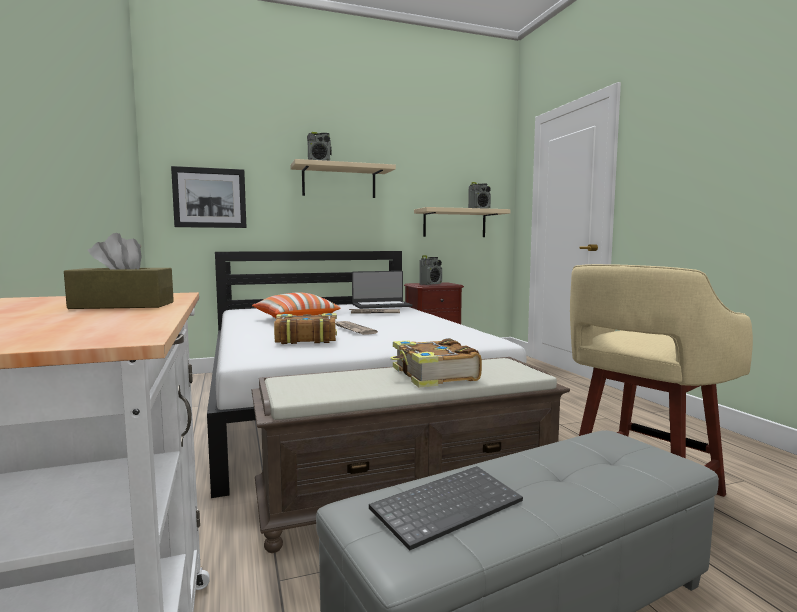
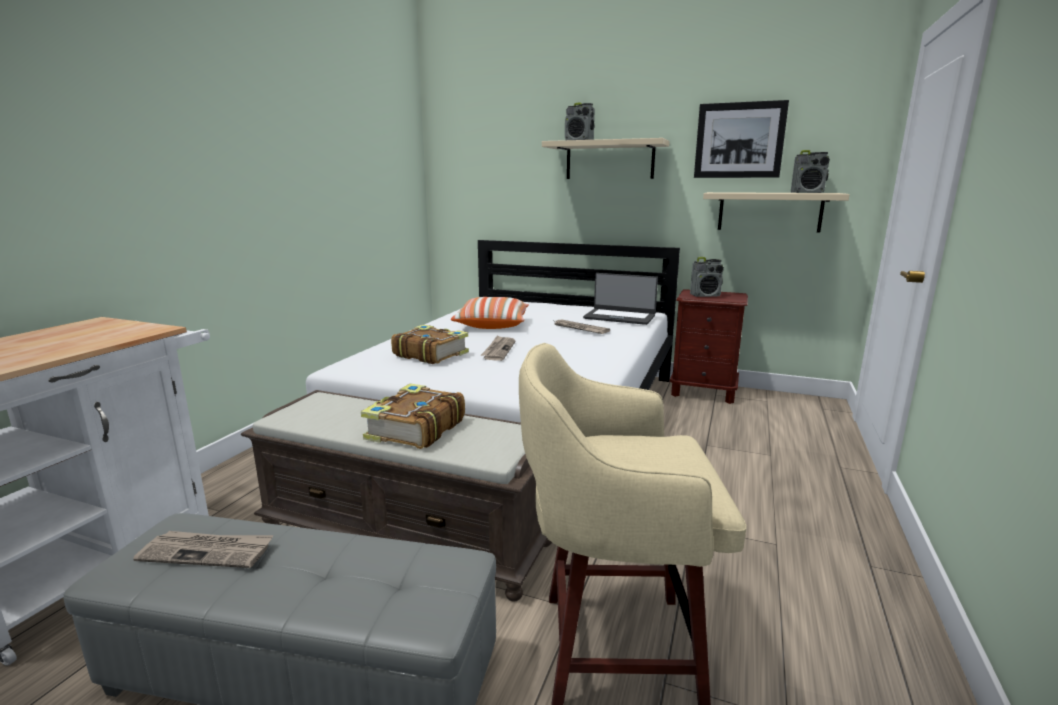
camera: 40 degrees right, 10 degrees up
brown tissue box [64,233,174,309] -> none
picture [171,166,247,228] -> picture moved to [694,100,789,178]
keyboard [369,466,523,550] -> newspaper [133,531,273,568]

